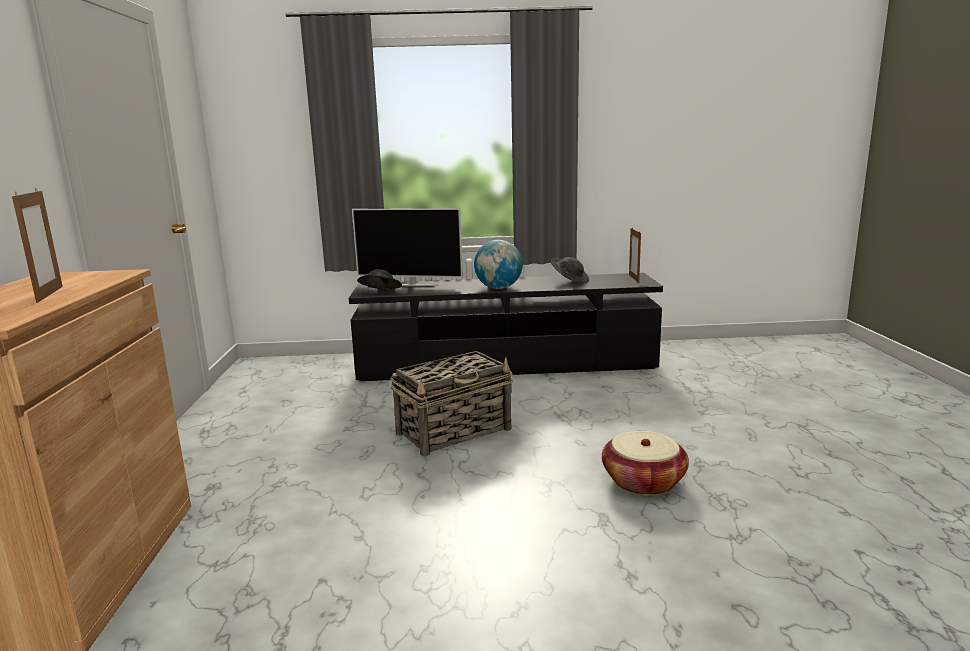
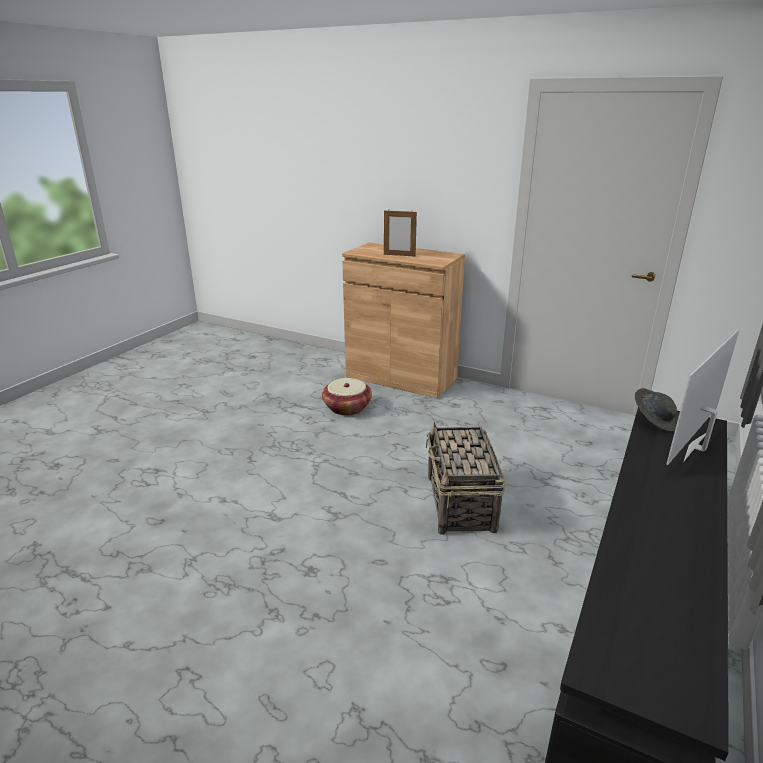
camera: 120 degrees right, 10 degrees up
globe [474,240,523,289] -> none
grey hat [551,257,589,283] -> none
basket [602,431,689,496] -> basket moved to [322,378,372,415]
picture frame [629,227,641,283] -> none

